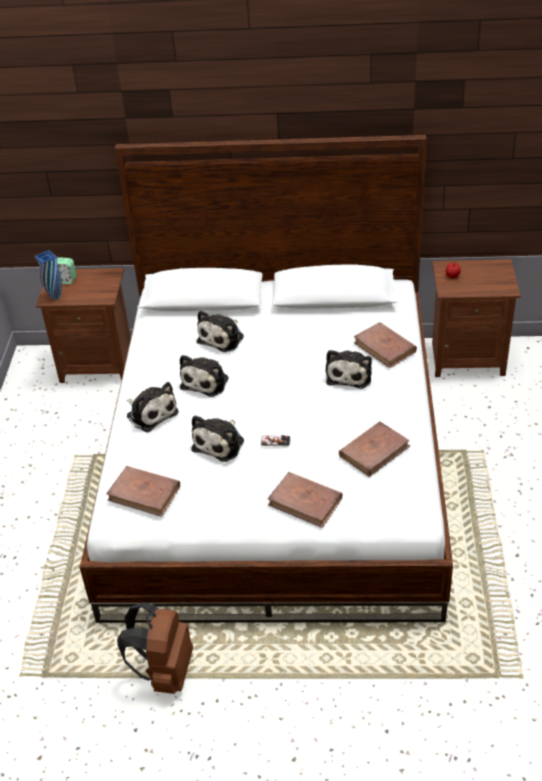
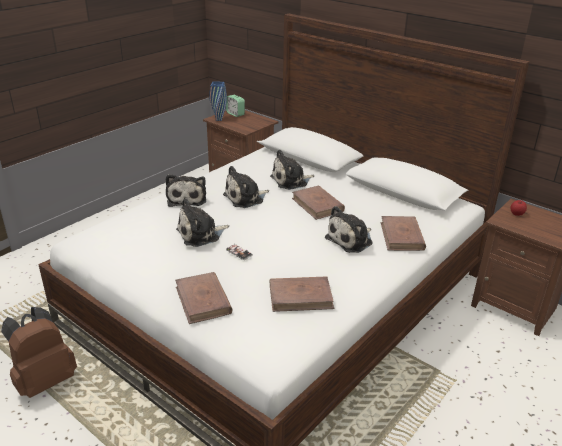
camera: 35 degrees right, 10 degrees down
brown book [106,466,180,517] -> brown book moved to [292,185,345,220]

